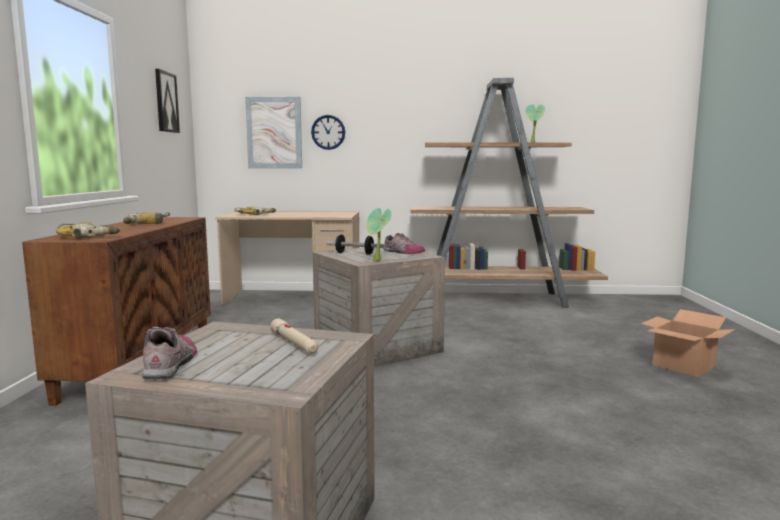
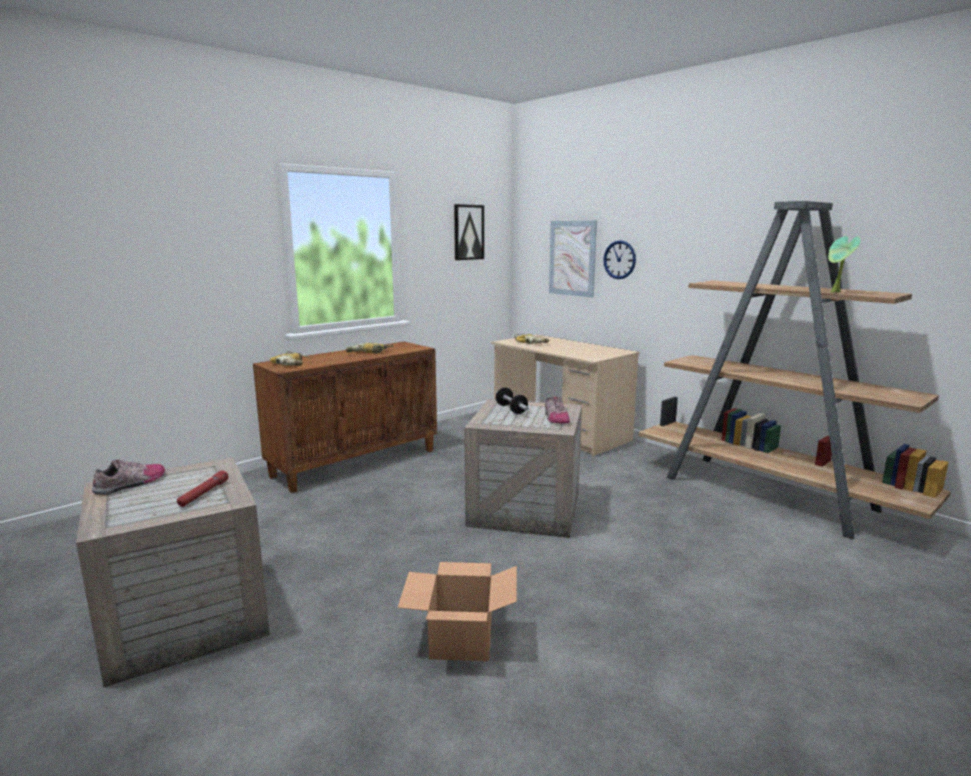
camera: 45 degrees right, 5 degrees up
beige flashlight [270,319,318,354] -> red flashlight [177,470,229,507]
potted plant [367,208,391,261] -> none
cardboard box [641,309,736,377] -> cardboard box moved to [398,562,517,661]

